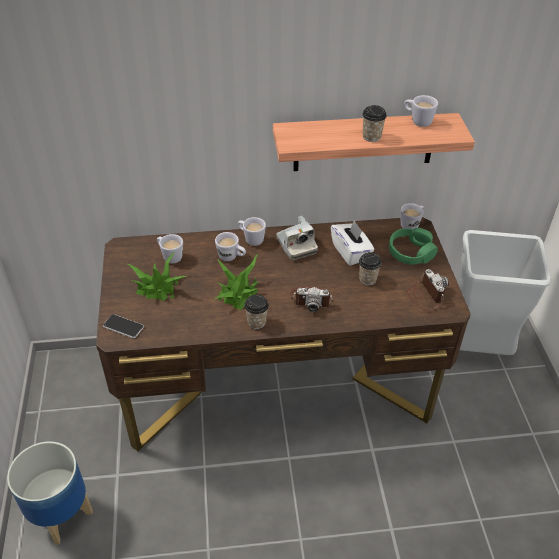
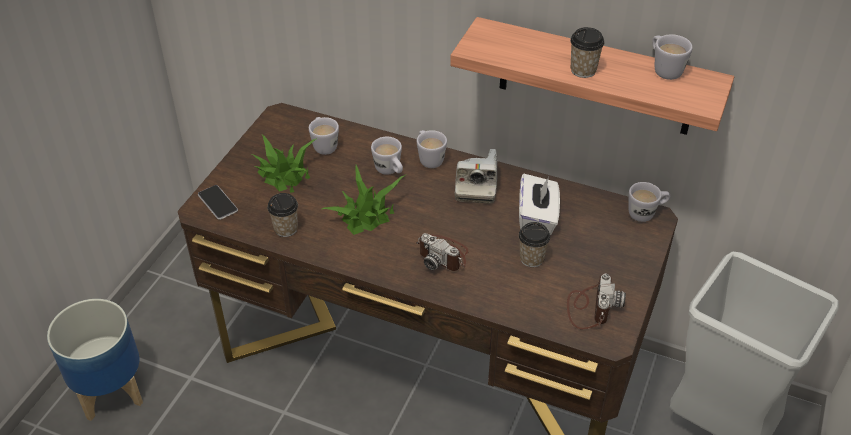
camera: 30 degrees right, 0 degrees up
cup [244,295,269,329] -> cup moved to [267,193,298,237]
green headphones [389,228,438,265] -> none

